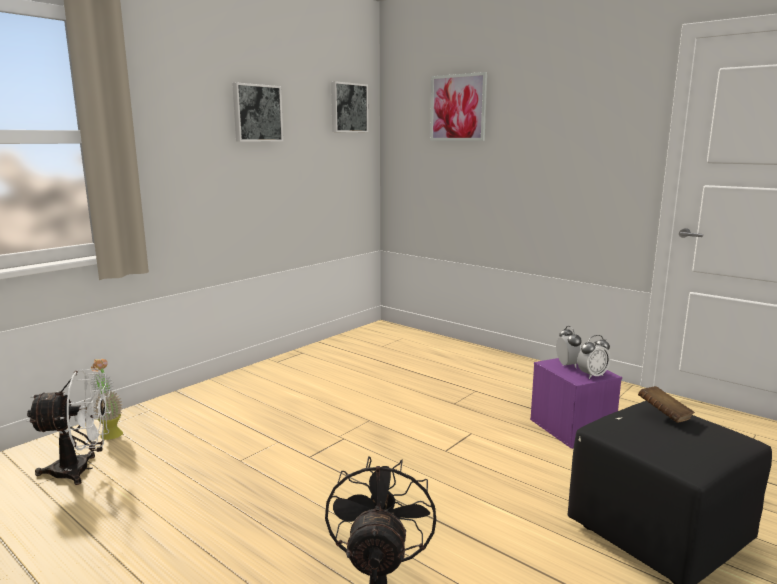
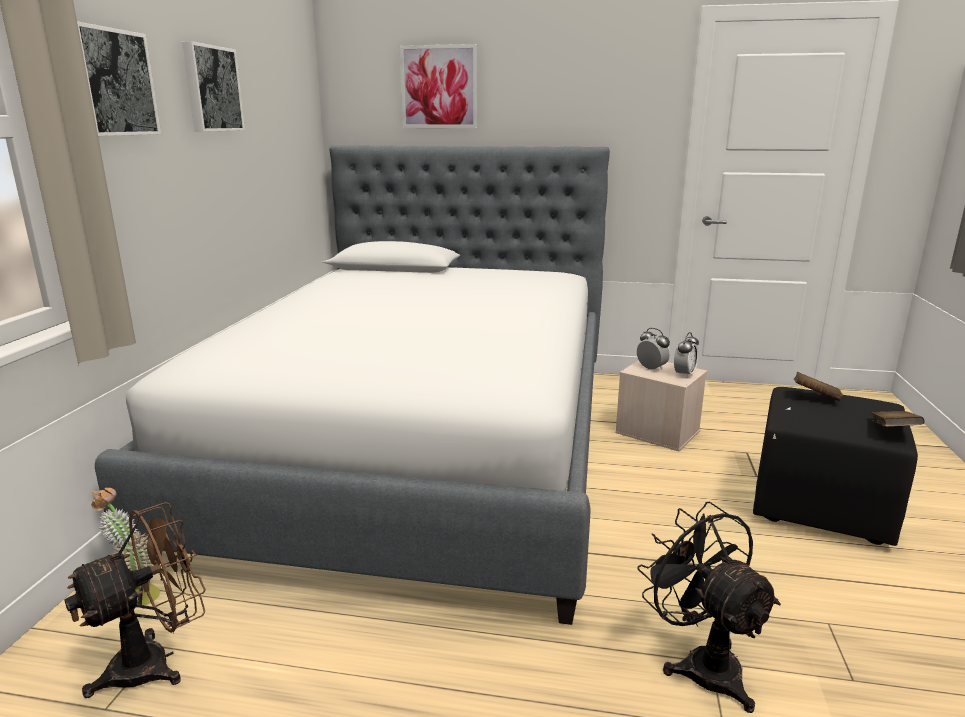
camera: 30 degrees left, 5 degrees up
white fan [27,369,111,485] -> brown fan [64,502,206,698]
picture [331,81,368,132] -> picture moved to [77,21,161,136]
purple storage box [530,358,622,449] -> beige storage box [615,360,707,451]
none -> bed [95,145,610,625]
none -> brown book [871,411,925,427]

